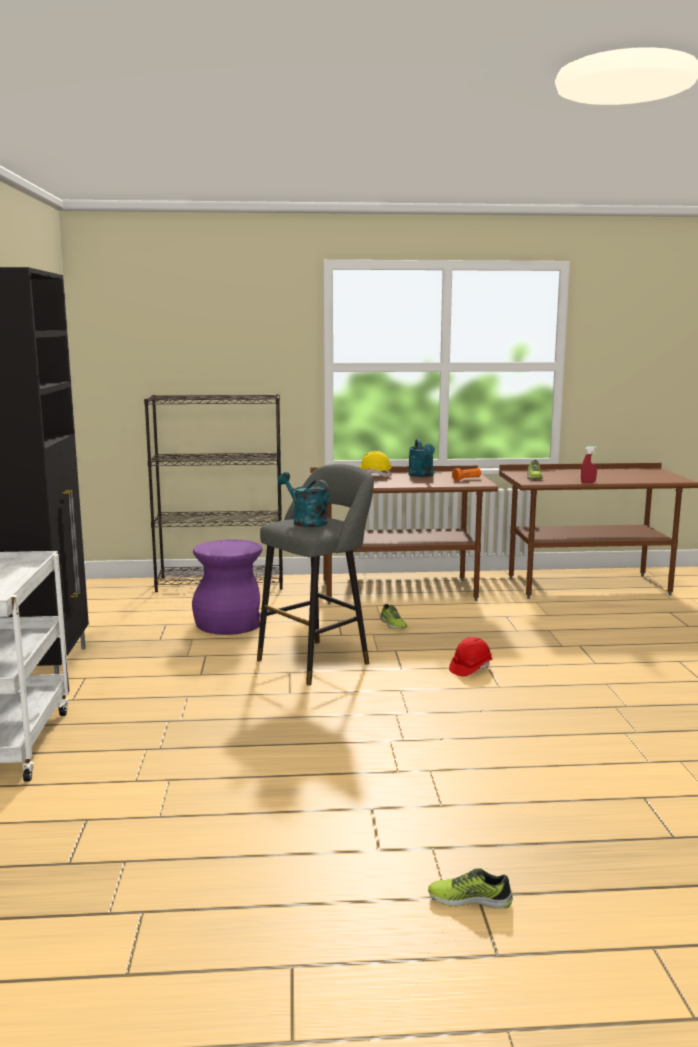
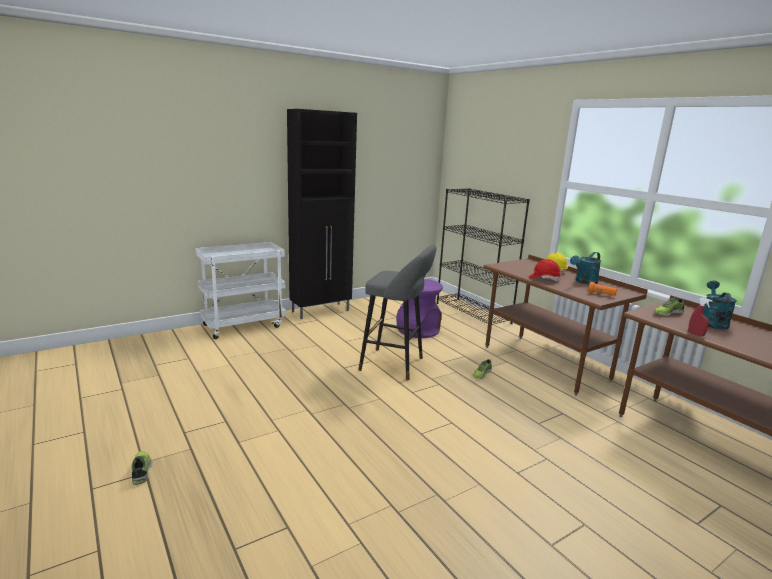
camera: 60 degrees right, 5 degrees up
turquoise watering can [278,472,330,527] -> turquoise watering can moved to [703,281,737,330]
red hard hat [449,637,492,676] -> red hard hat moved to [529,259,561,282]

